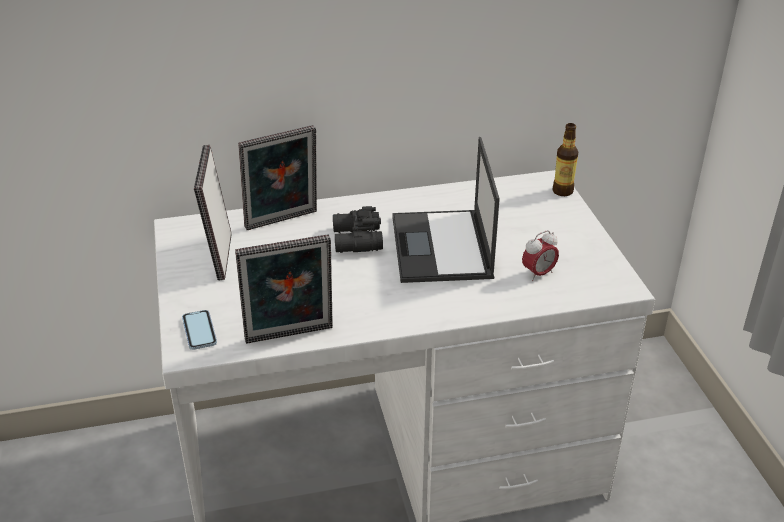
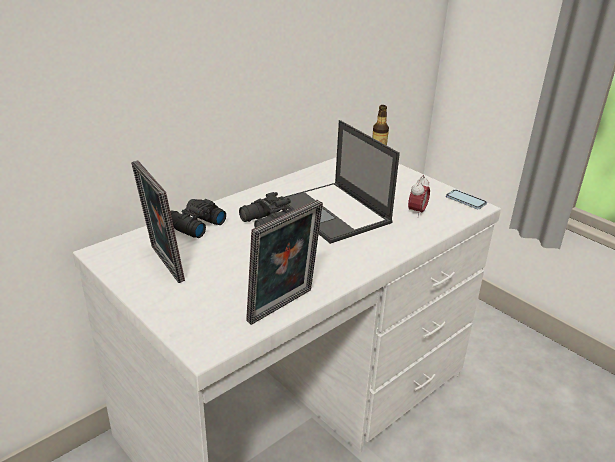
camera: 30 degrees left, 5 degrees down
phone [182,310,217,350] -> phone moved to [446,190,487,209]
picture frame [238,125,317,230] -> black binoculars [170,199,226,238]

